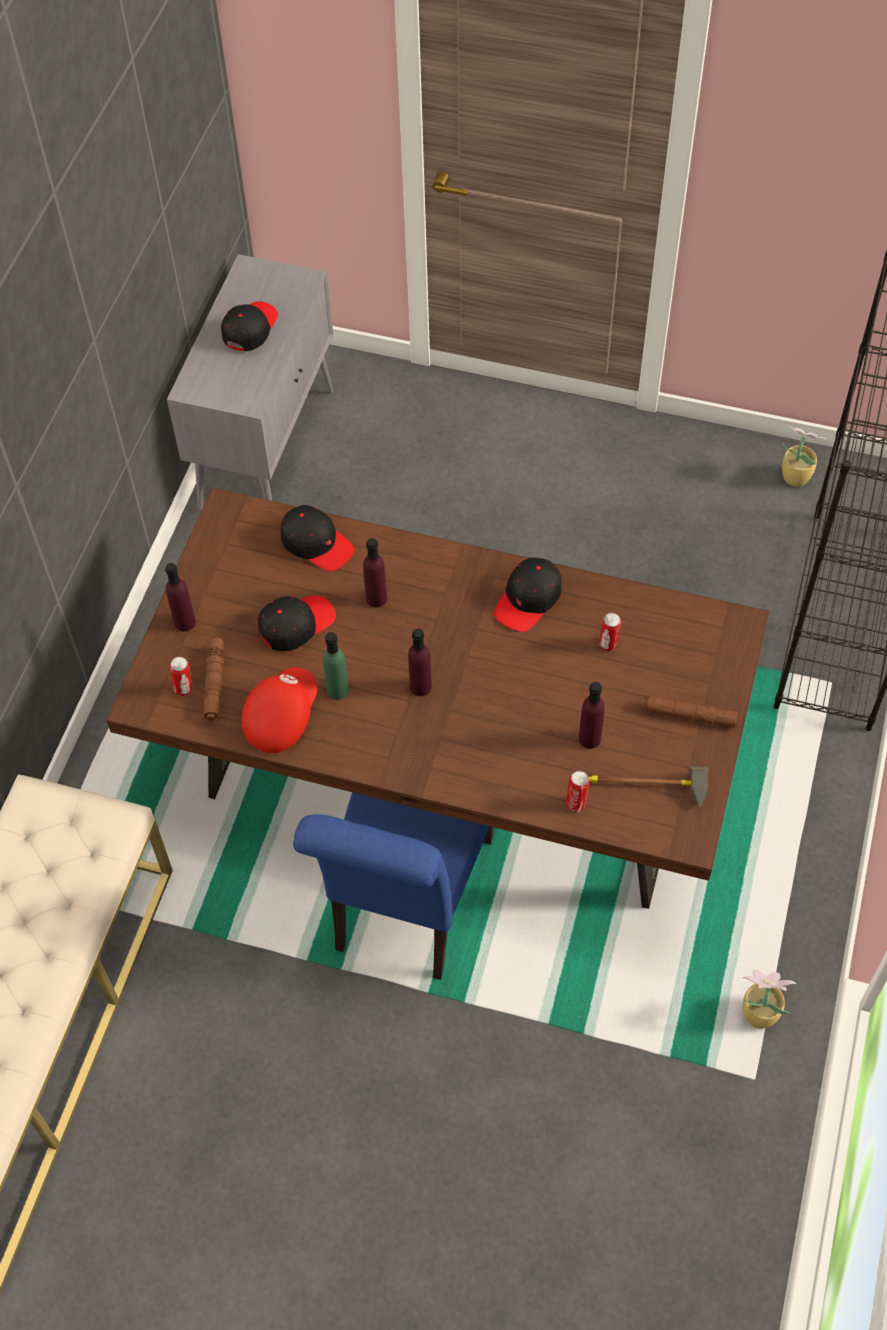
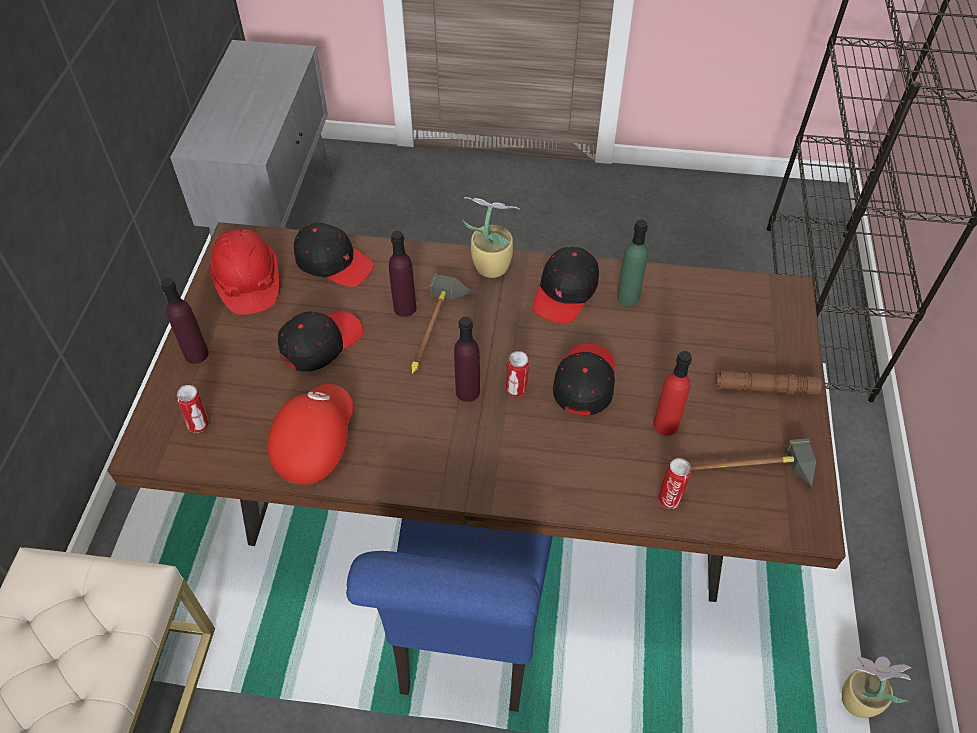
camera: 10 degrees left, 5 degrees down
brown flashlight [203,638,224,721] -> none
black cap [221,301,278,351] -> black cap moved to [553,343,615,415]
green bottle [323,632,349,700] -> green bottle moved to [617,220,648,306]
purple bottle [579,682,605,749] -> red bottle [653,351,692,436]
can [599,613,621,651] -> can moved to [506,351,529,397]
potted plant [782,426,827,486] -> potted plant moved to [463,197,520,278]
none -> red hard hat [209,229,279,315]
none -> hammer [412,273,473,374]

